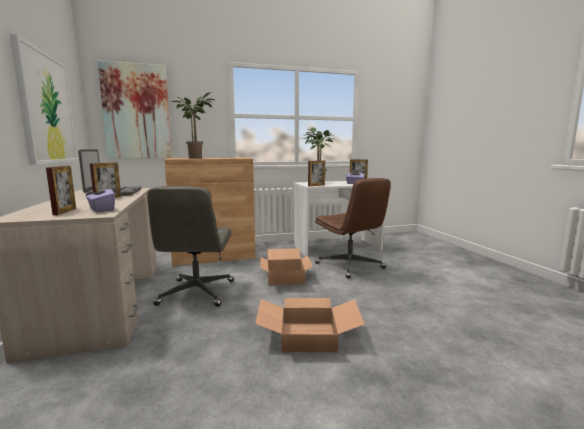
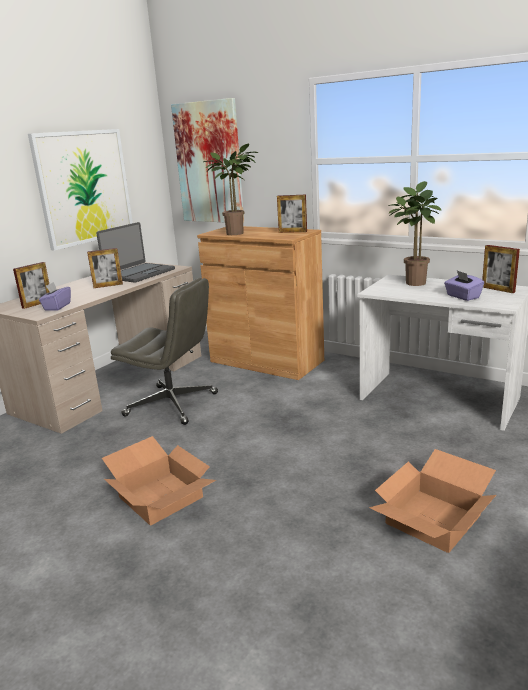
camera: 50 degrees right, 10 degrees up
grey office chair [147,186,234,307] -> grey office chair turned 120 degrees counterclockwise [111,278,218,425]
cardboard box [260,248,313,285] -> cardboard box moved to [369,449,496,553]
picture frame [308,161,325,187] -> picture frame moved to [277,195,307,233]
brown office chair [315,178,391,279] -> none

